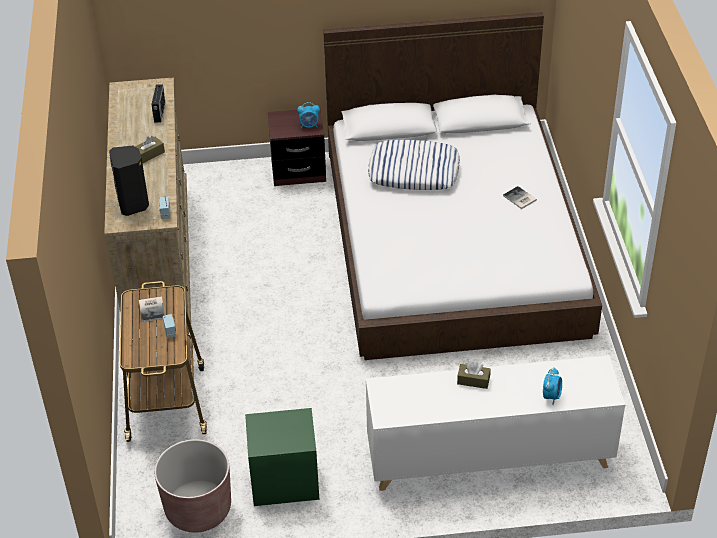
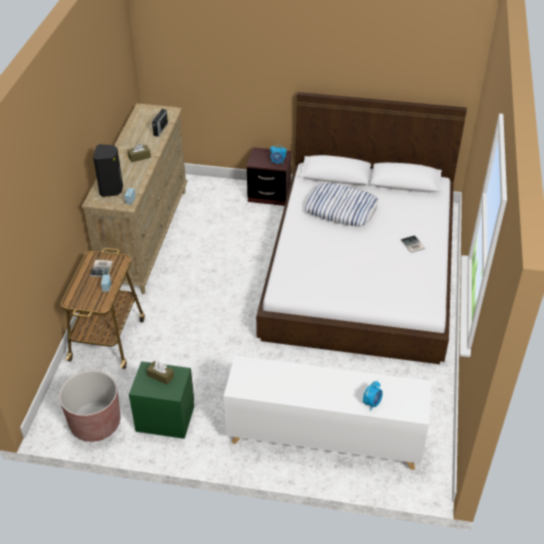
camera: 15 degrees right, 0 degrees up
brown tissue box [457,362,491,389] -> brown tissue box moved to [147,361,174,385]

